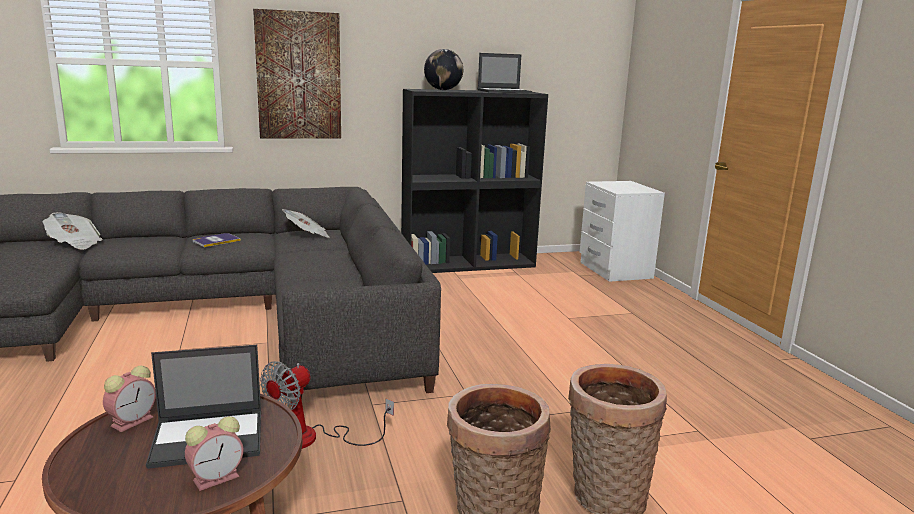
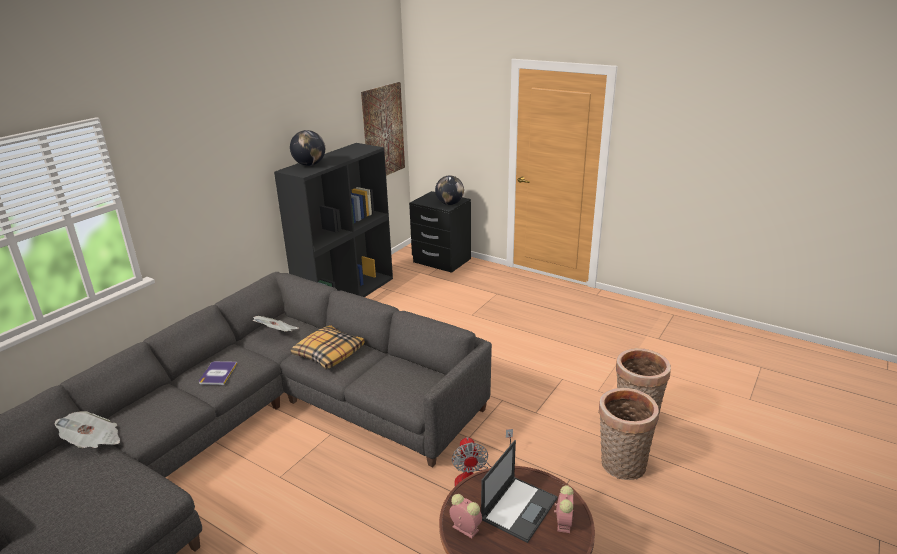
camera: 40 degrees left, 10 degrees up
alarm clock [103,366,156,432] -> alarm clock turned 45 degrees counterclockwise [449,494,482,538]
picture [253,9,341,138] -> picture moved to [361,82,405,176]
laptop [478,53,532,93] -> none
white nightstand [580,181,665,282] -> black nightstand [409,191,471,273]
none -> pillow [291,325,364,369]
none -> globe [435,176,464,205]

